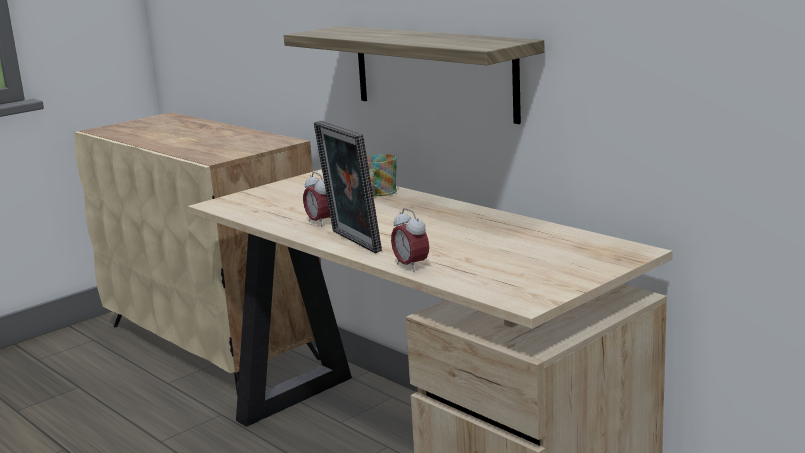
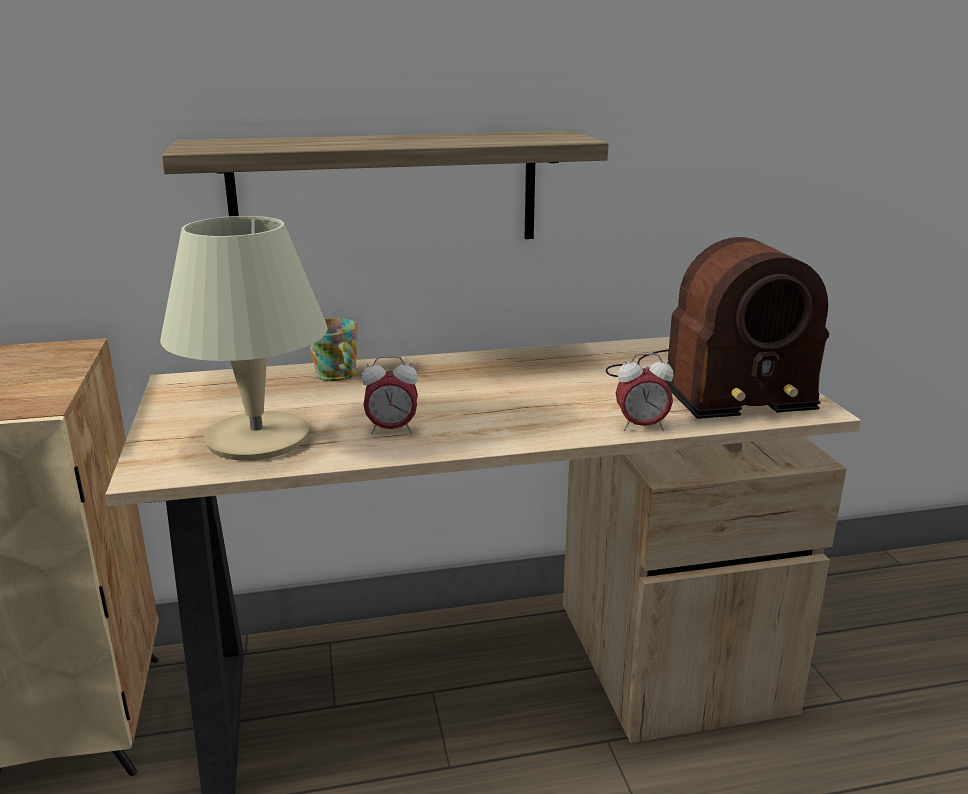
camera: 60 degrees left, 5 degrees up
picture frame [314,121,382,253] -> none
none -> beige table lamp [160,216,328,461]
none -> radio [606,237,829,419]

